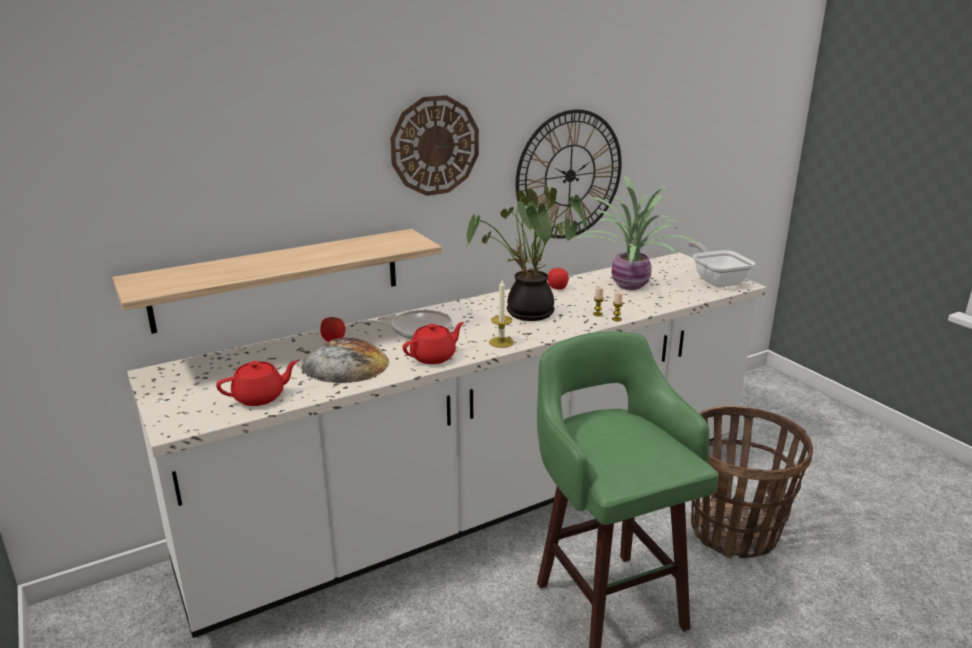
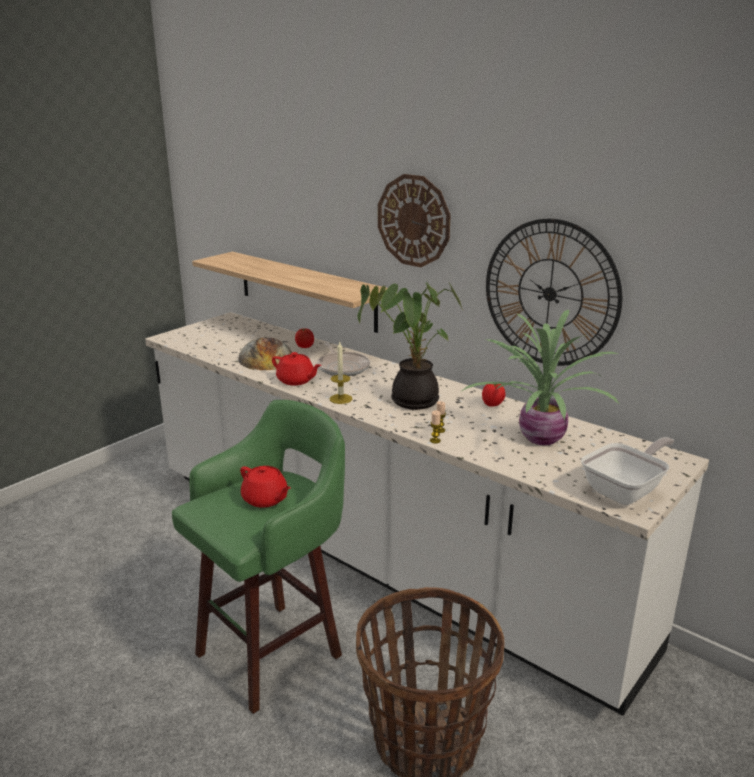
camera: 70 degrees right, 0 degrees up
red teapot [216,360,299,406] -> red teapot moved to [240,466,290,508]

